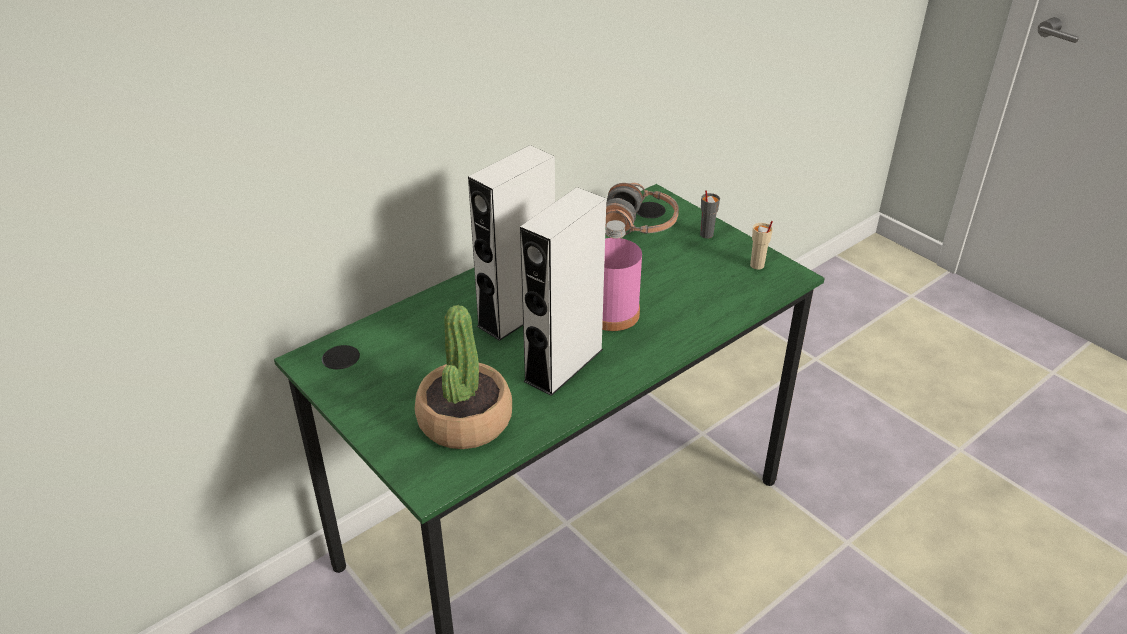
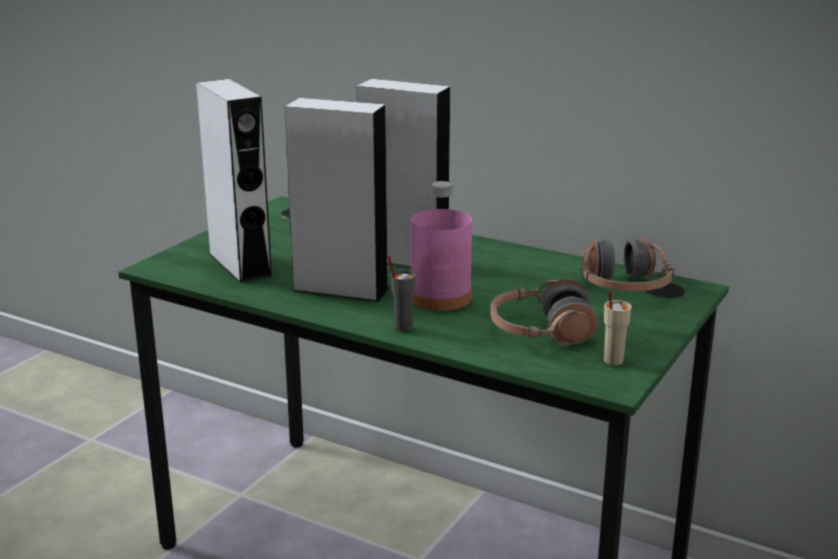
camera: 70 degrees right, 15 degrees down
potted plant [415,305,512,449] -> white speaker [196,79,273,283]
grey cup [700,190,720,239] -> grey cup moved to [387,255,416,331]
none -> headphones [491,279,599,346]

